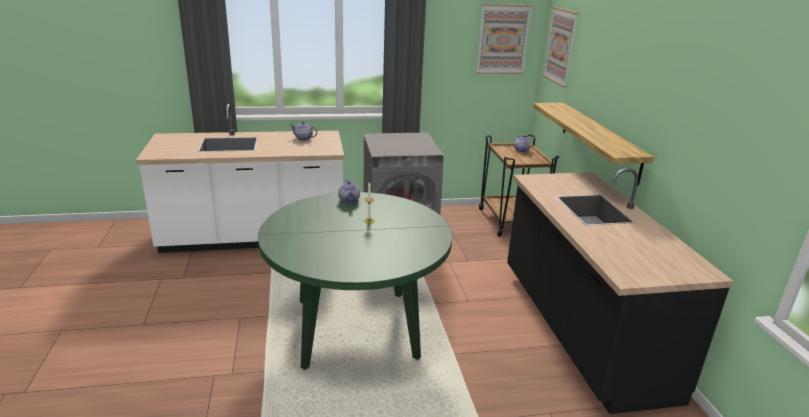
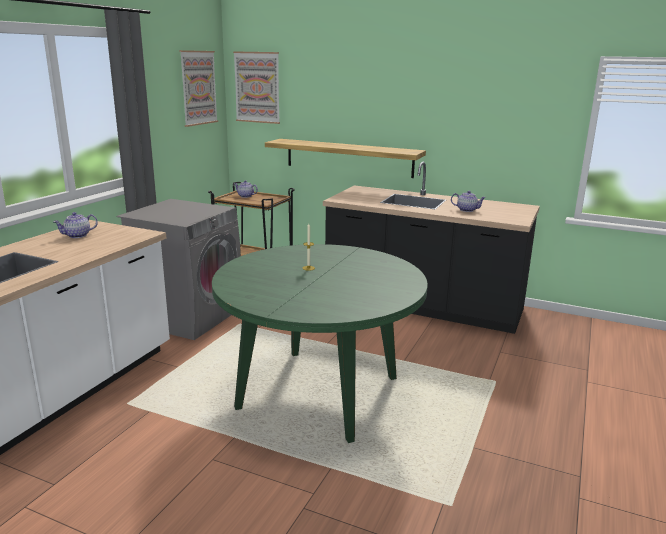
camera: 55 degrees left, 5 degrees down
teapot [338,179,360,203] -> teapot moved to [451,191,486,212]

